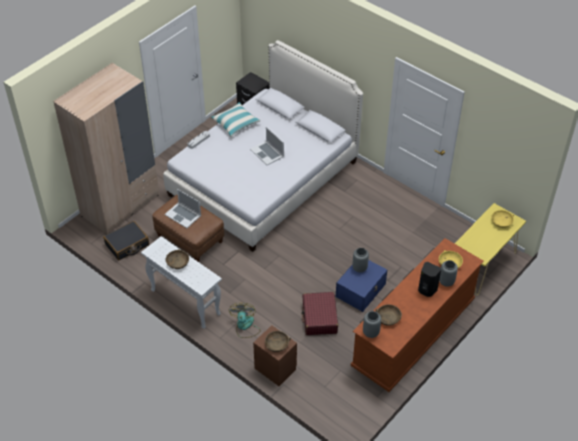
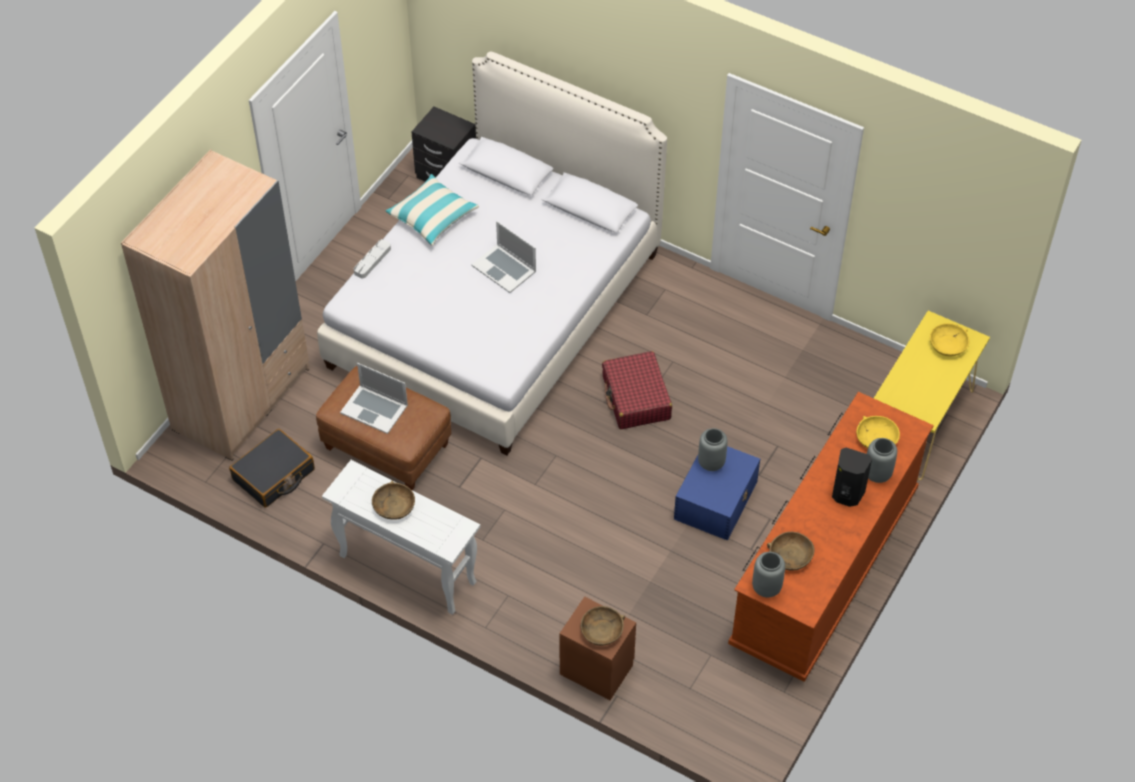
camera: 10 degrees left, 5 degrees up
fan [229,303,261,338] -> none
red suitcase [302,292,338,335] -> red suitcase moved to [602,351,672,429]

